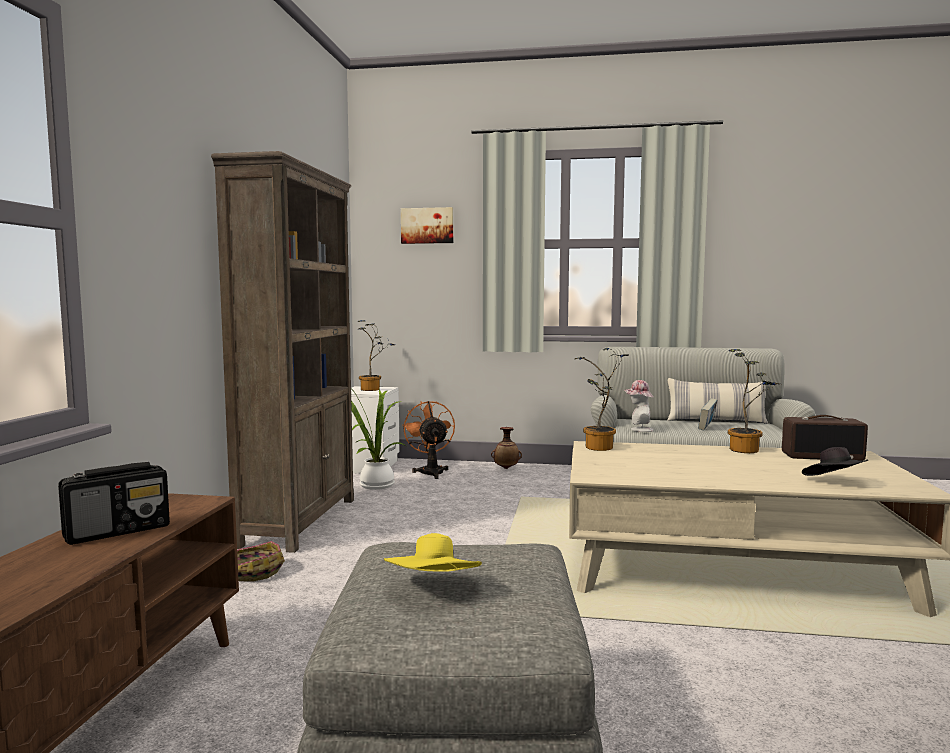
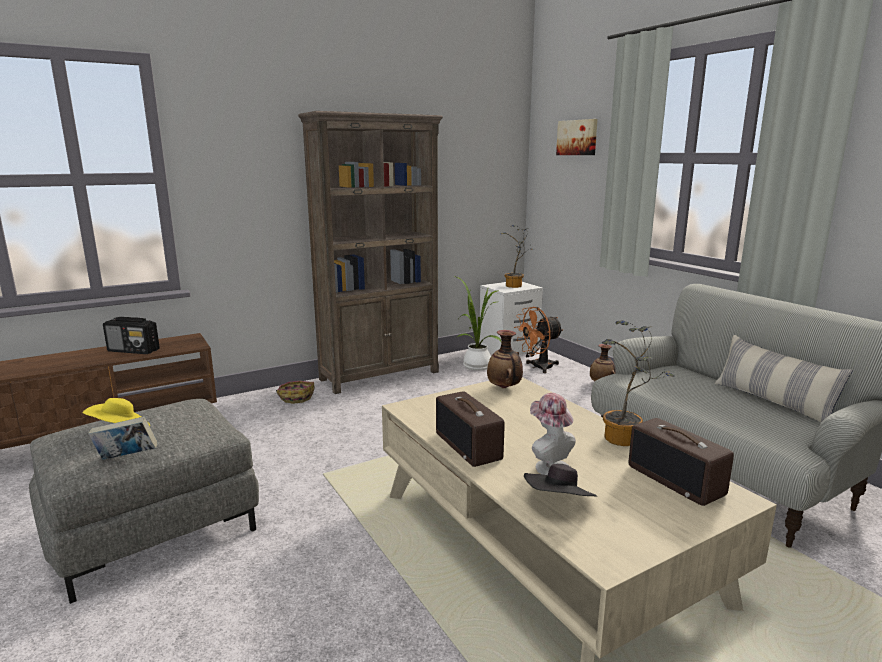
camera: 50 degrees right, 10 degrees up
orange fan [402,401,455,479] -> orange fan turned 150 degrees counterclockwise [514,307,563,373]
potted plant [574,348,628,451] -> vase [487,330,523,388]
hat [624,380,654,432] -> hat moved to [530,393,576,475]
book [698,398,717,430] -> book moved to [88,416,158,460]
none -> radio [436,391,505,467]

